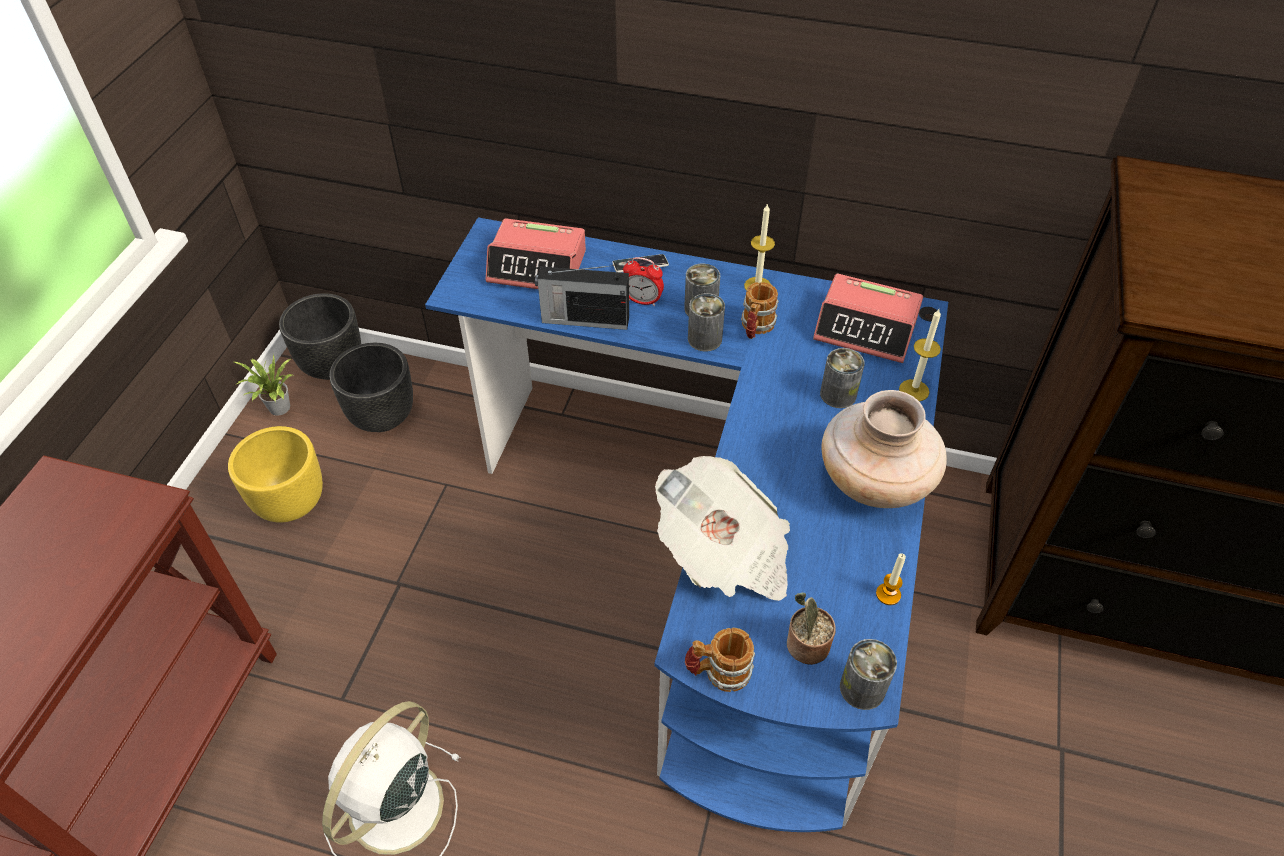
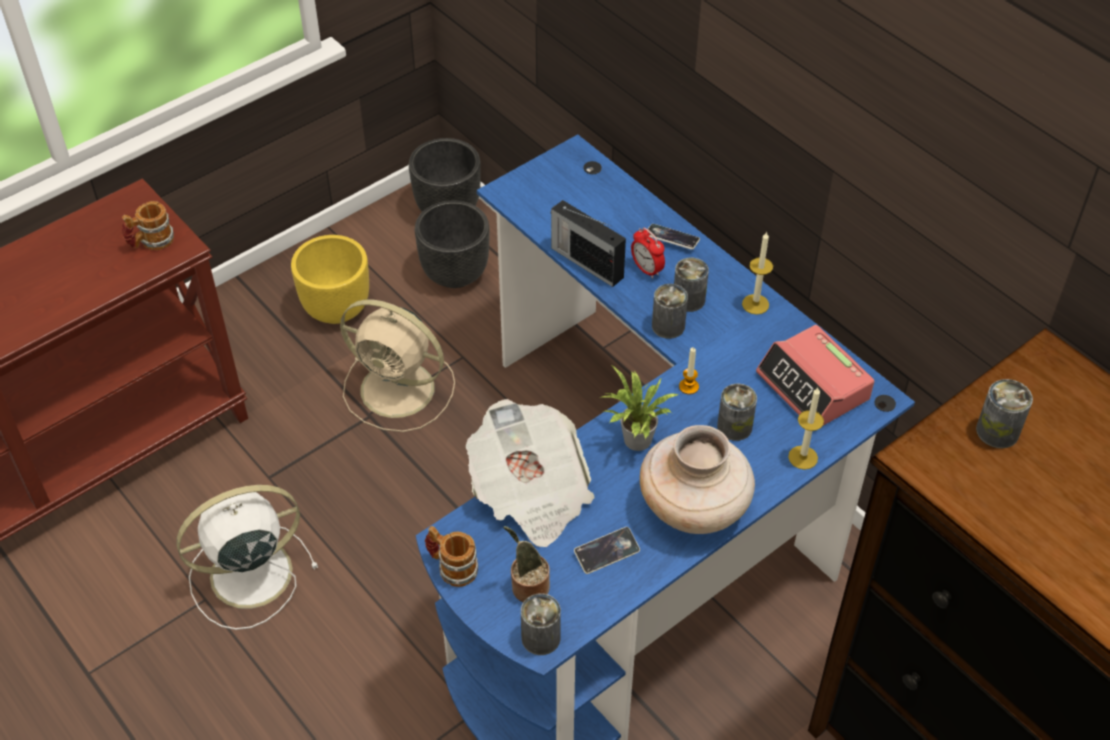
camera: 35 degrees right, 0 degrees up
potted plant [234,353,292,416] -> potted plant moved to [602,365,678,451]
alarm clock [486,218,586,289] -> none
mug [741,282,779,339] -> mug moved to [122,201,174,250]
candle [876,553,906,605] -> candle moved to [679,348,699,394]
none -> beige fan [340,300,455,432]
none -> phone [574,527,640,574]
none -> can [976,379,1033,449]

